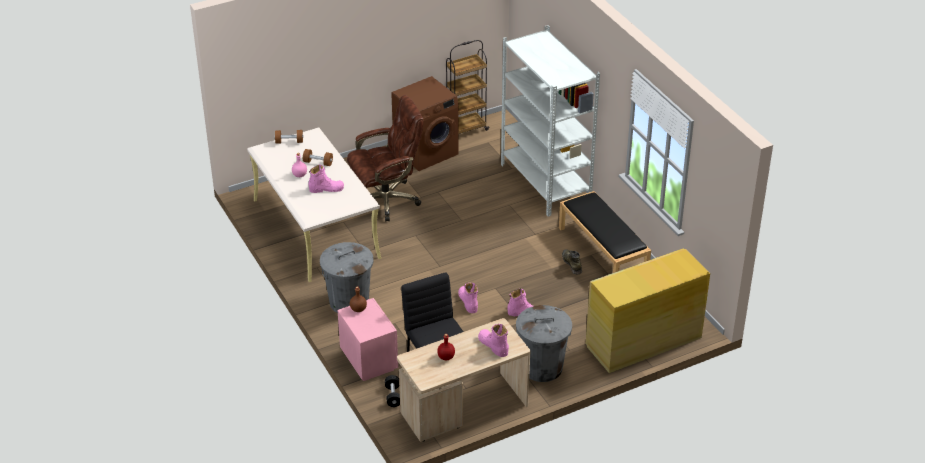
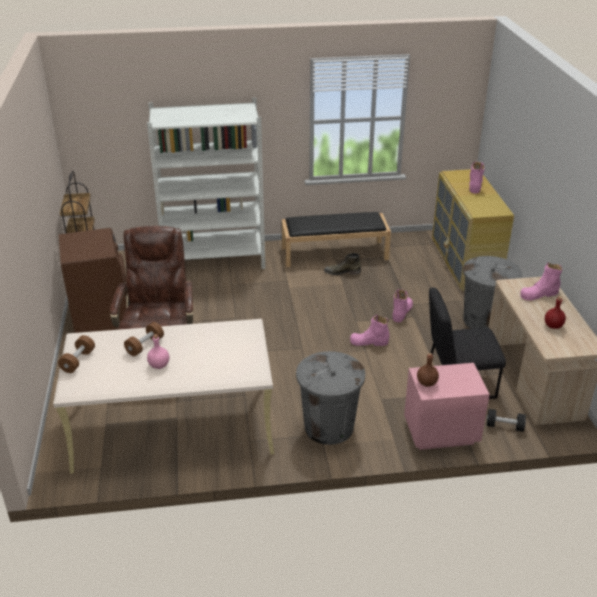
camera: 70 degrees left, 5 degrees down
pink boot [309,165,344,193] -> pink boot moved to [469,162,485,193]

